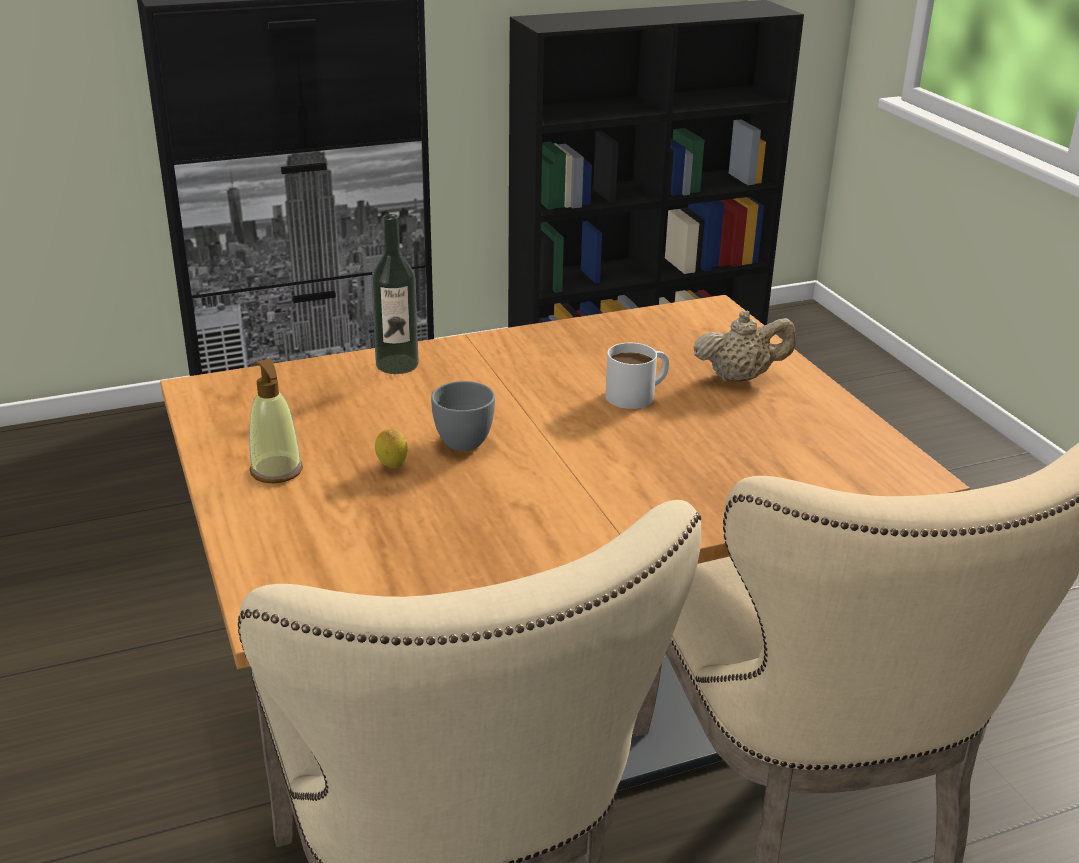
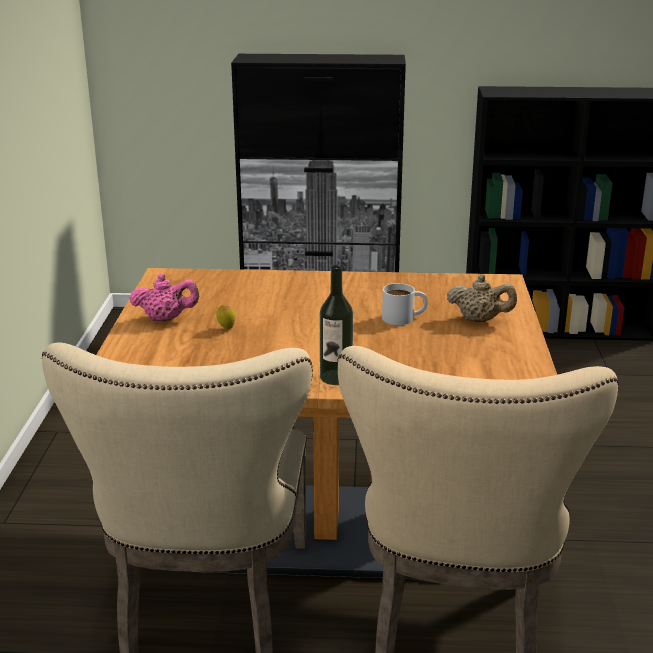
camera: 25 degrees right, 5 degrees down
soap dispenser [249,359,303,483] -> pink teapot [129,274,199,322]
bottle [371,214,419,374] -> bottle moved to [320,265,353,385]
grey cup [431,381,495,451] -> none

